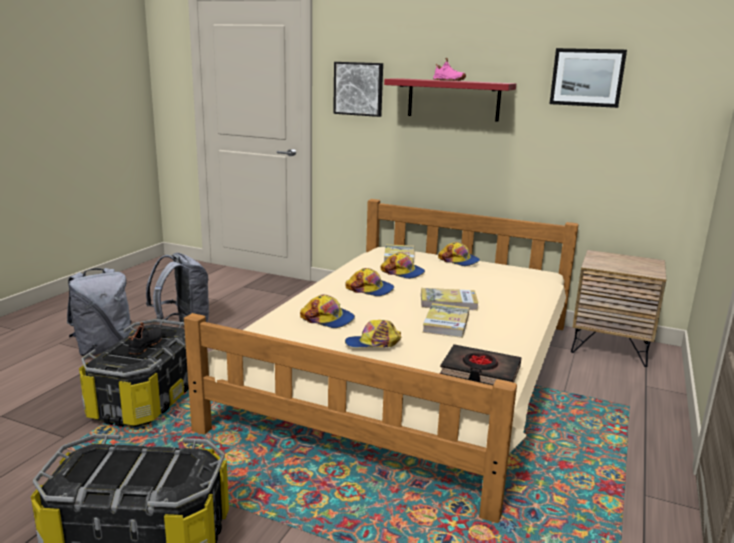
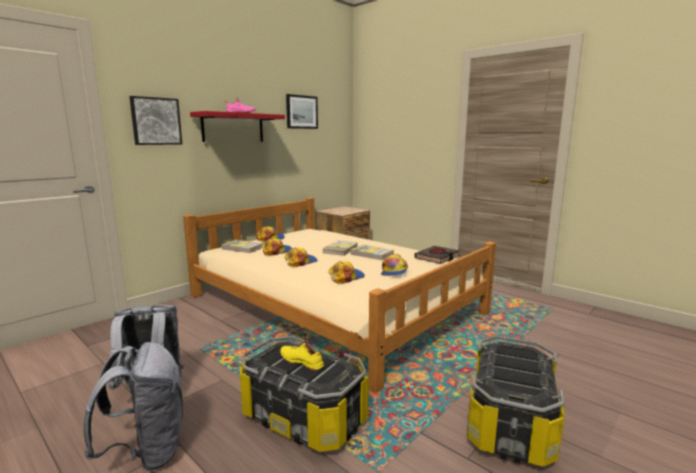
camera: 70 degrees left, 5 degrees down
black shoe [128,322,162,354] -> yellow shoe [280,338,324,371]

